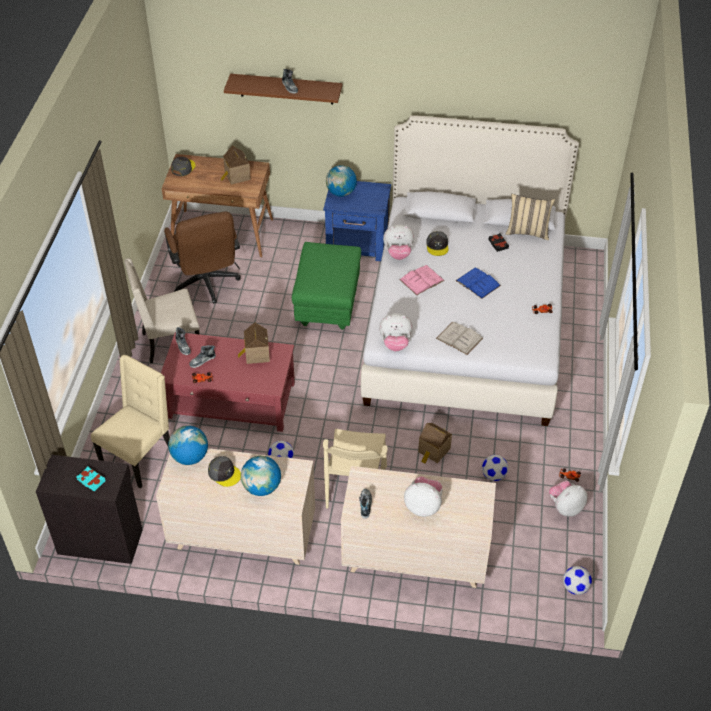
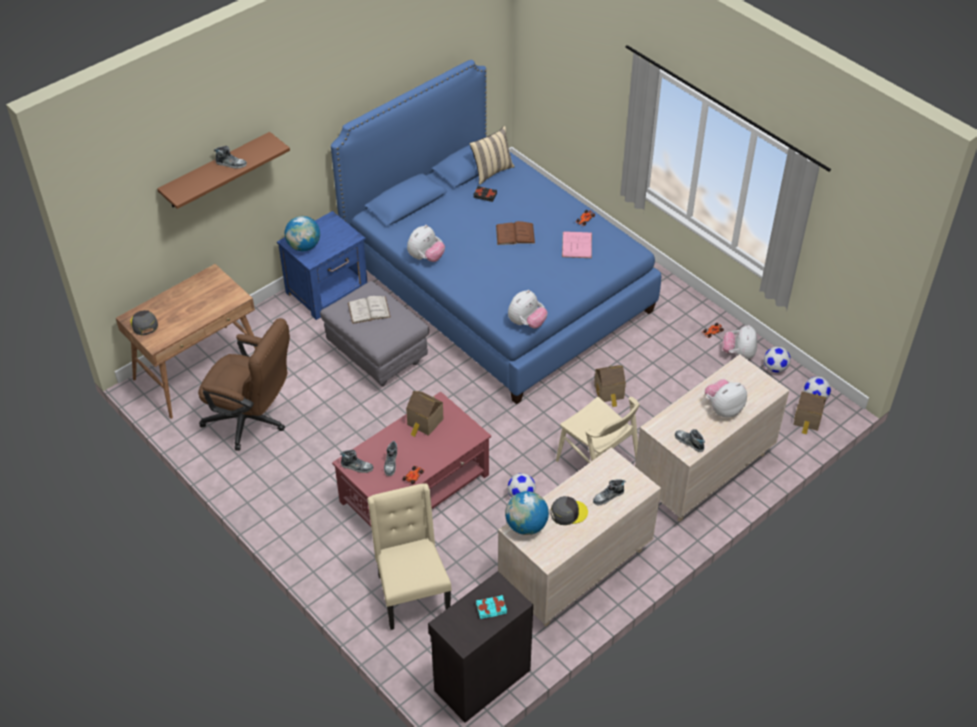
camera: 50 degrees left, 0 degrees up
beige chair [124,258,200,363] -> none
toy house [221,146,251,184] -> toy house moved to [793,391,826,435]
globe [241,456,281,496] -> shoe [593,479,626,506]
green ottoman [292,242,361,330] -> grey ottoman [320,281,429,386]
white bed [361,115,579,426] -> blue bed [331,60,661,404]
pink book [400,265,445,295] -> pink book moved to [562,231,592,258]
grey cap [426,231,449,256] -> none
white book [436,322,483,355] -> white book moved to [348,296,391,324]
blue book [456,268,501,299] -> brown book [496,221,535,245]
football [482,455,508,481] -> football moved to [764,347,790,373]

